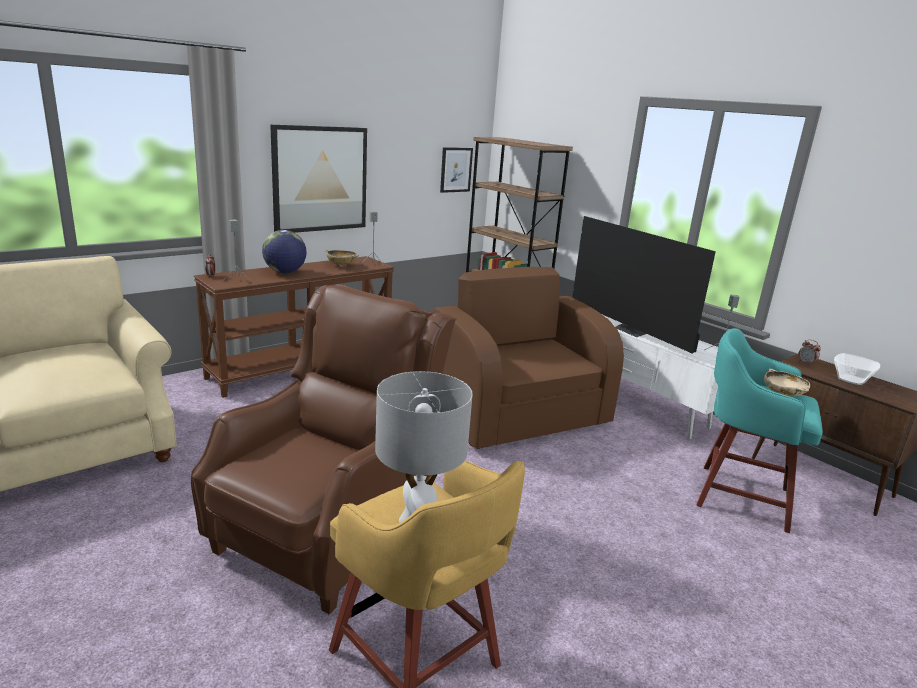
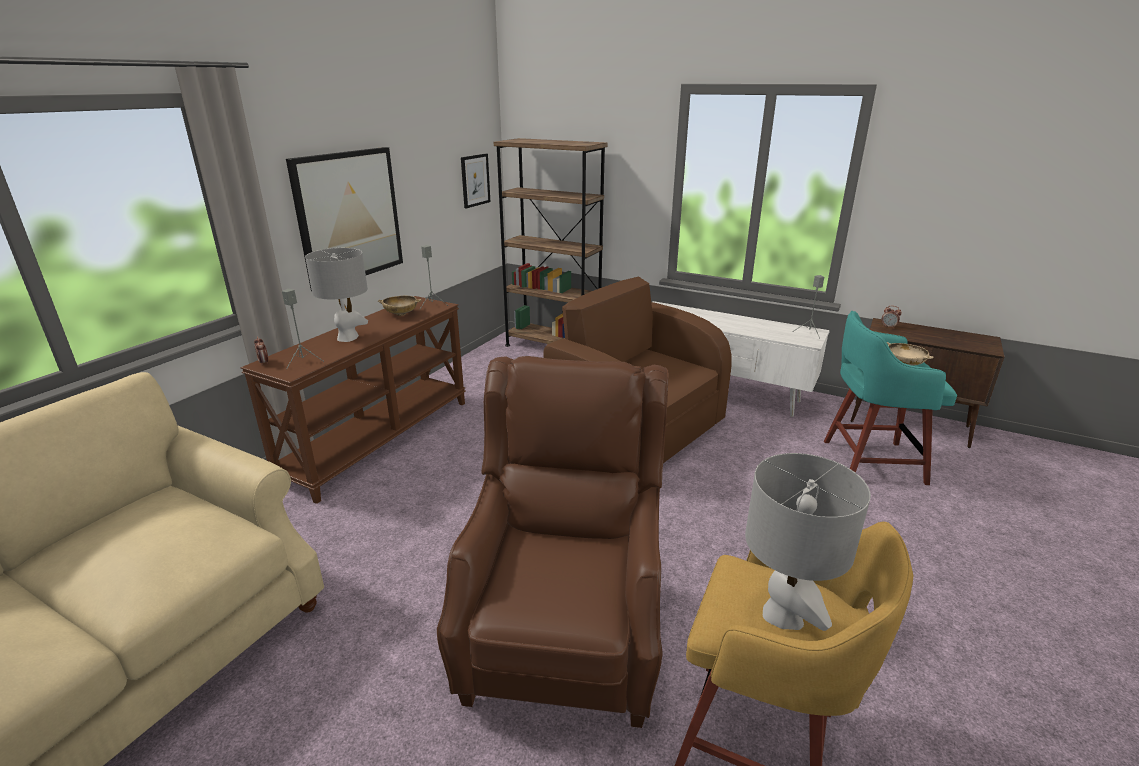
camera: 20 degrees left, 5 degrees up
globe [262,230,306,273] -> grey table lamp [305,248,368,342]
television [572,216,716,353] -> none
bowl [834,353,880,385] -> none

